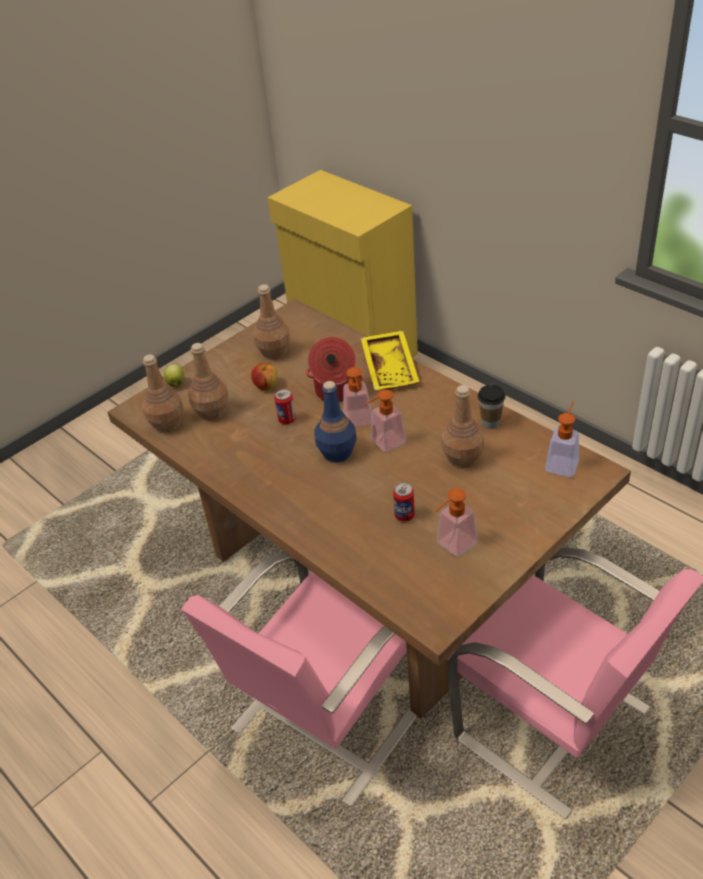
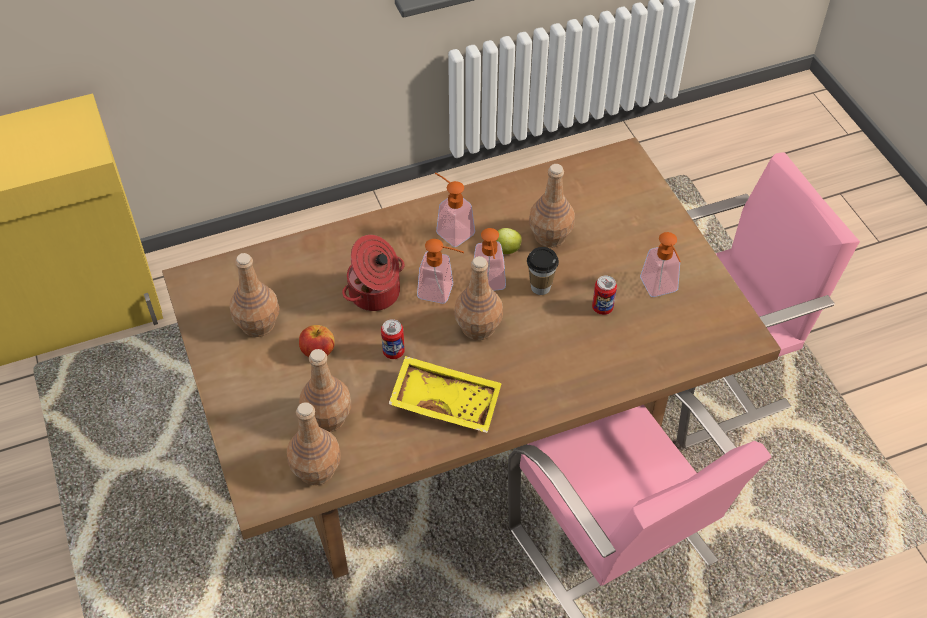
camera: 70 degrees left, 10 degrees up
apple [164,364,185,387] -> apple moved to [496,228,522,254]
blue bottle [314,381,357,462] -> brown bottle [454,256,503,340]
yellow tray [361,331,419,390] -> yellow tray moved to [388,356,502,433]
cup [477,385,506,429] -> cup moved to [527,247,559,295]
soap dispenser [545,402,579,477] -> soap dispenser moved to [435,172,475,247]

